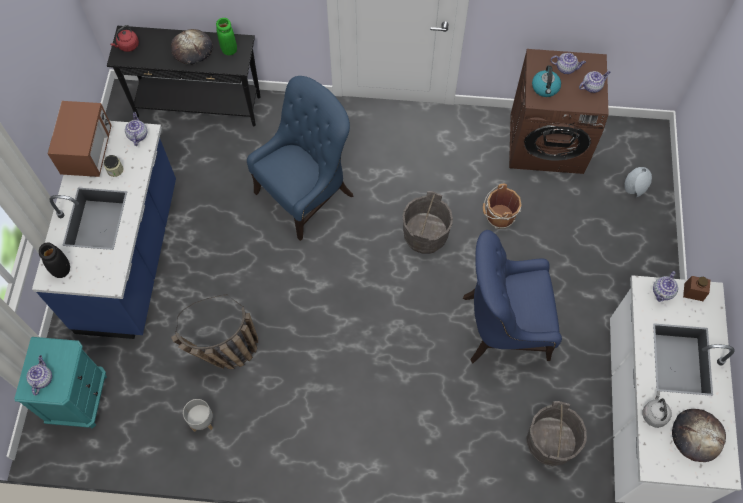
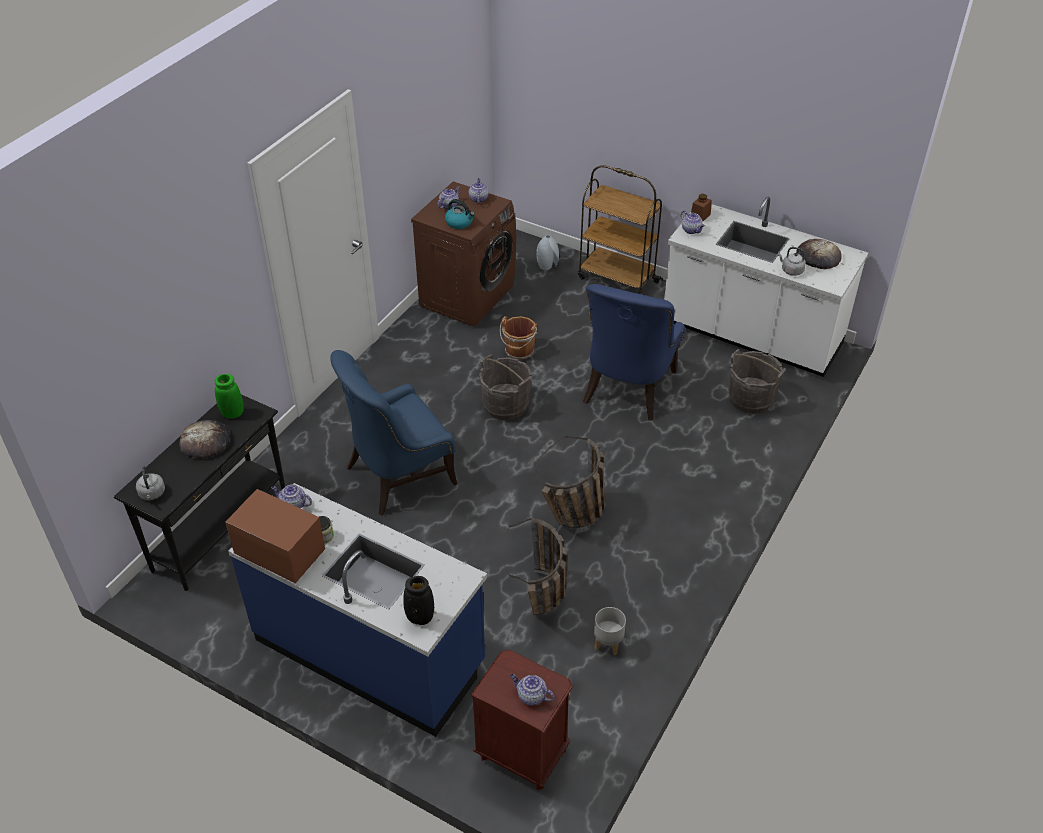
camera: 65 degrees left, 20 degrees down
turquoise nightstand [14,337,107,429] -> brown nightstand [471,650,573,790]
red kettle [110,25,139,52] -> grey kettle [136,466,165,500]
blue chair [247,76,354,241] -> blue chair turned 105 degrees counterclockwise [330,350,457,516]
none -> basket [535,436,605,528]
none -> brown cart [578,165,663,295]

